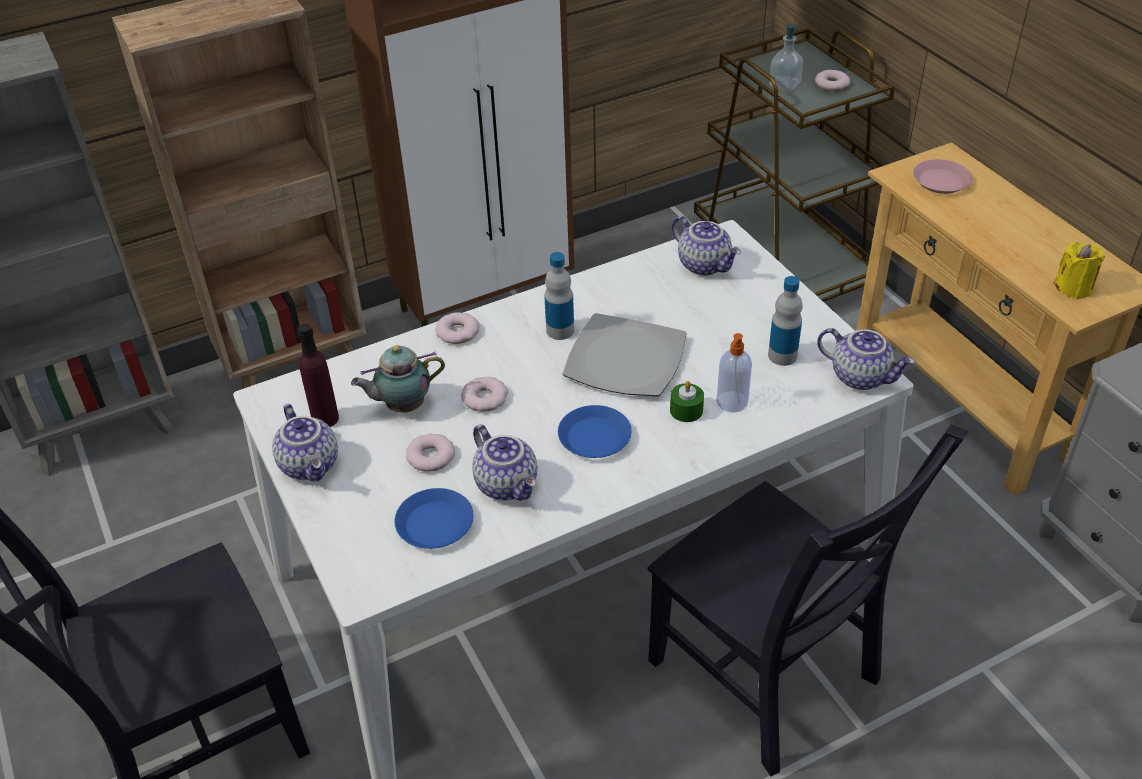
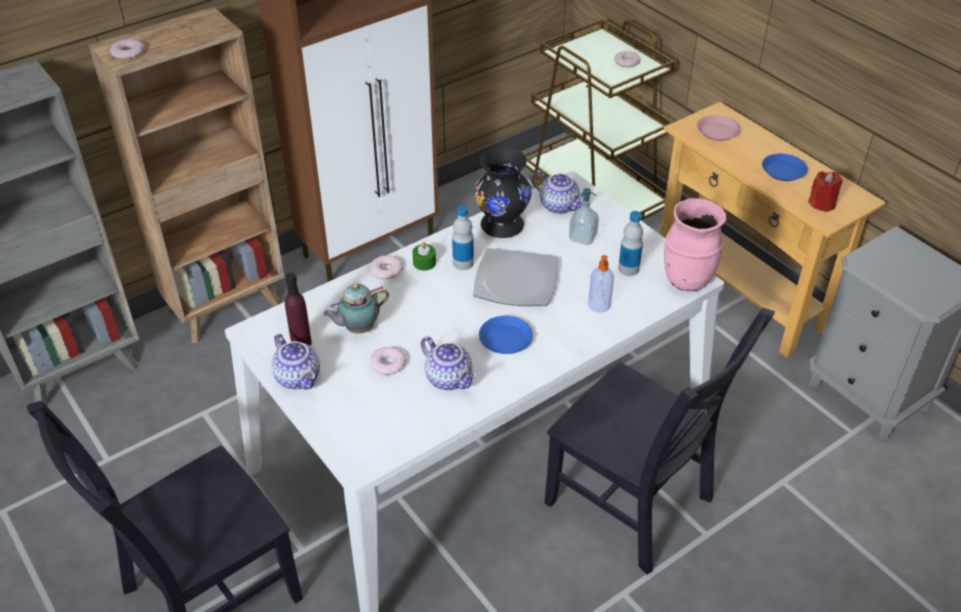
camera: 10 degrees left, 0 degrees up
blue plate [395,488,473,549] -> blue plate moved to [762,154,808,181]
donut [461,377,508,412] -> donut moved to [110,39,145,59]
green candle [670,381,704,422] -> green candle moved to [413,242,436,271]
soap dispenser [769,24,803,92] -> soap dispenser moved to [569,188,599,245]
teapot [817,328,915,390] -> pink vase [664,198,726,291]
yellow candle [1054,242,1105,299] -> red candle [808,171,843,212]
none -> black vase [474,147,532,238]

